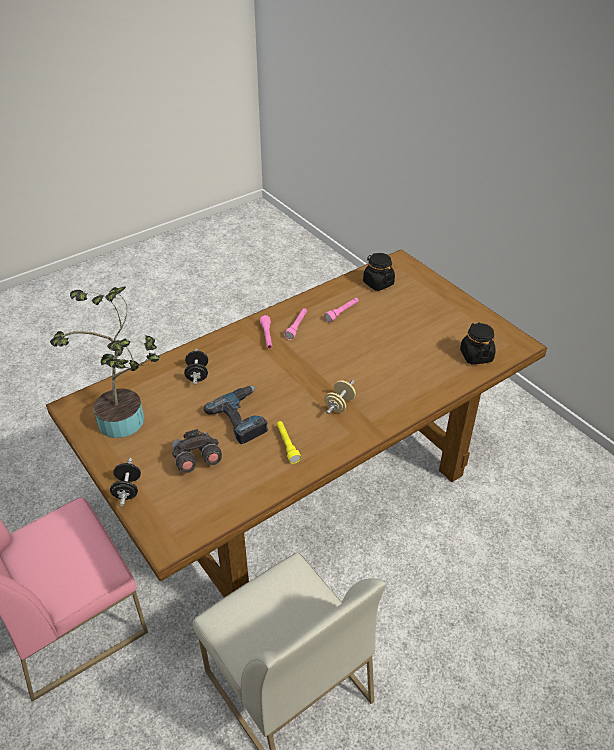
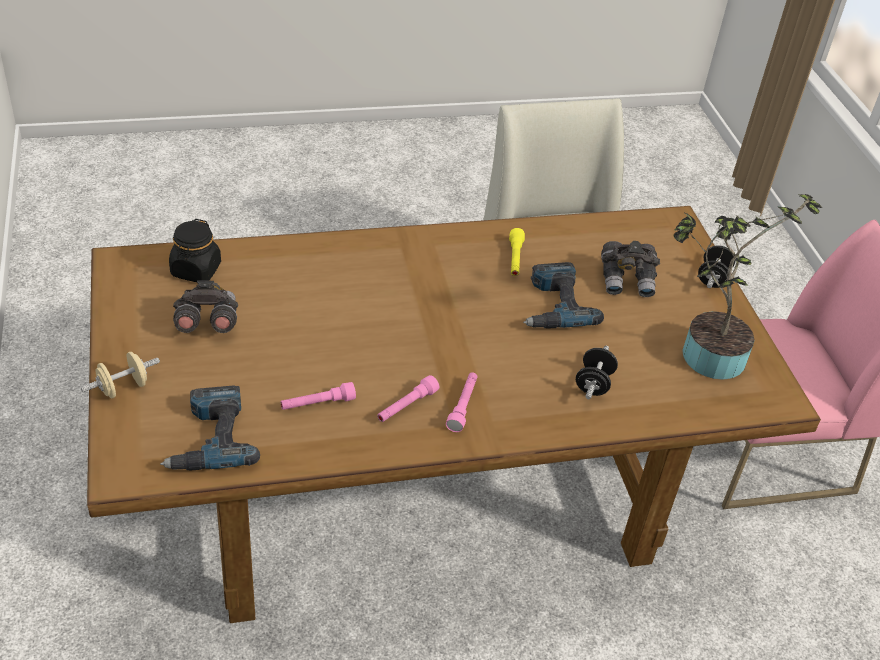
camera: 160 degrees left, 0 degrees up
beige dumbbell [324,380,356,414] -> beige dumbbell moved to [81,352,160,398]
black jar [363,253,395,291] -> power drill [160,386,260,471]
none -> grey binoculars [173,280,238,333]

